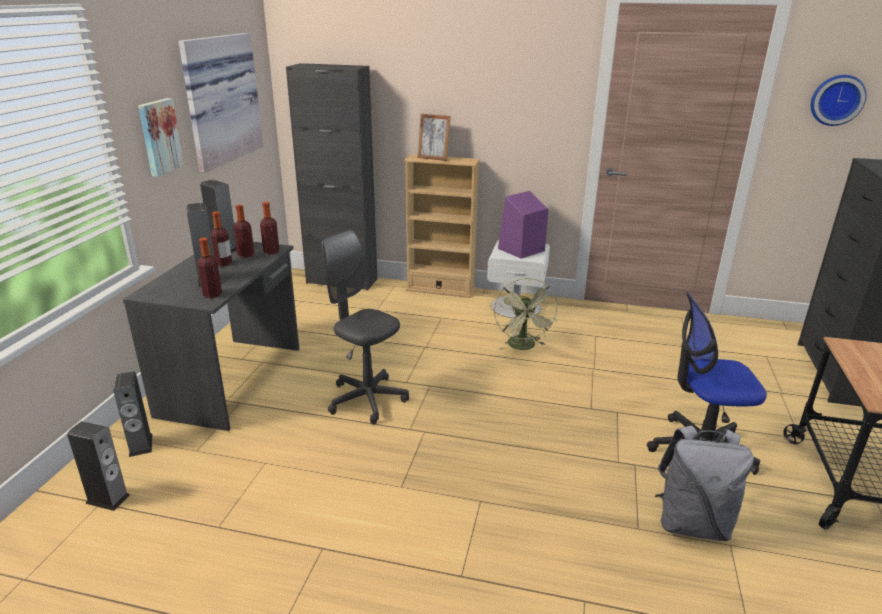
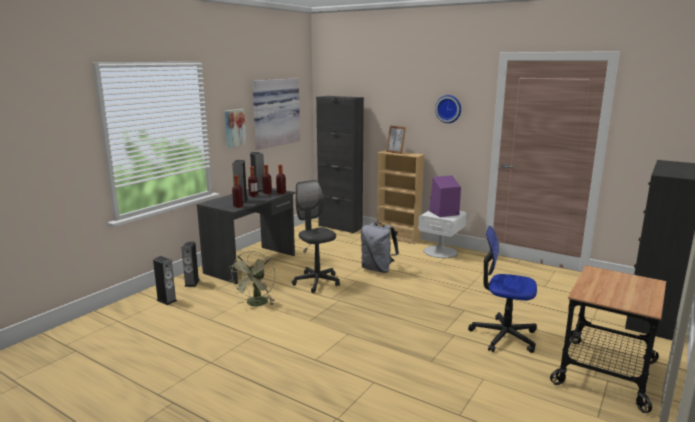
camera: 20 degrees right, 10 degrees down
green fan [494,278,559,350] -> green fan moved to [229,251,275,306]
grey backpack [655,426,754,541] -> grey backpack moved to [361,223,399,273]
wall clock [811,75,867,126] -> wall clock moved to [435,95,461,123]

